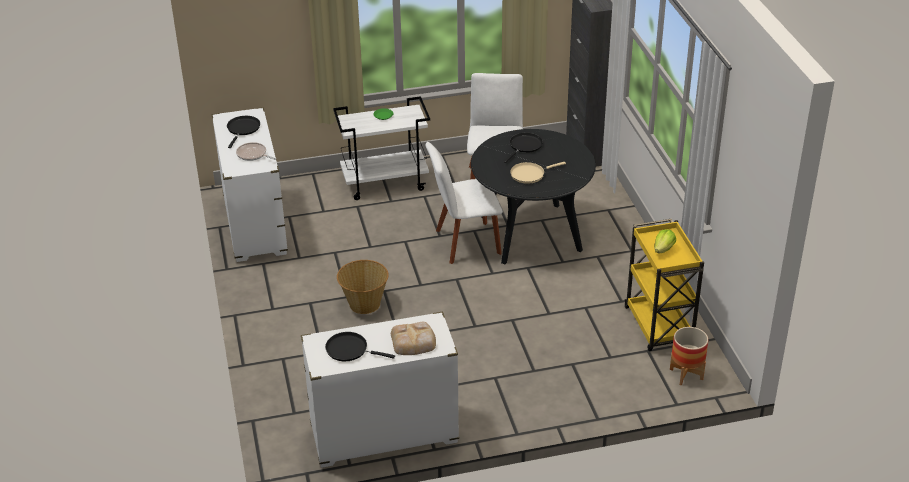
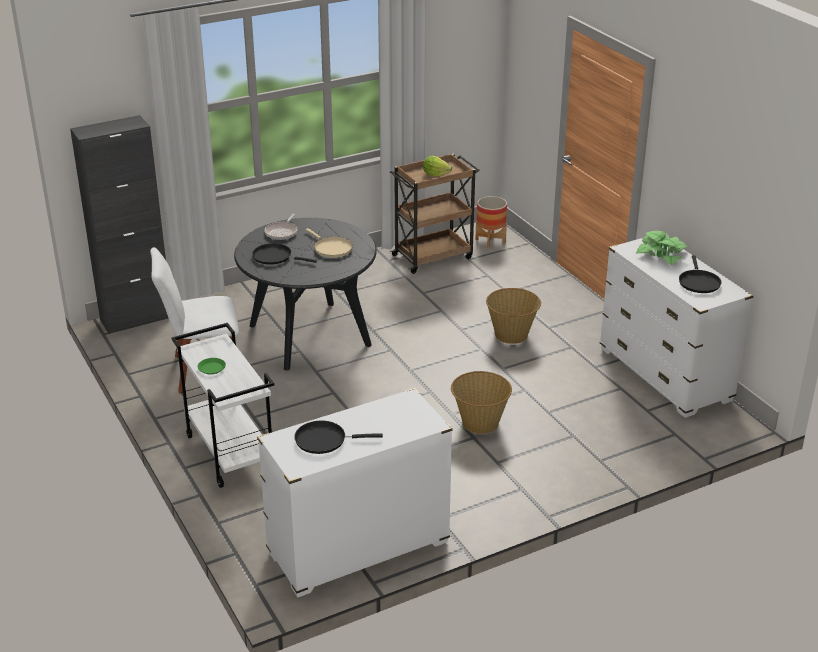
camera: 105 degrees left, 5 degrees down
frying pan [236,142,276,161] -> frying pan moved to [264,214,298,240]
bread [391,322,436,355] -> potted plant [636,231,688,265]
white chair [425,142,503,264] -> none
yellow cart [624,219,704,351] -> brown cart [390,153,480,274]
none -> basket [486,288,541,344]

